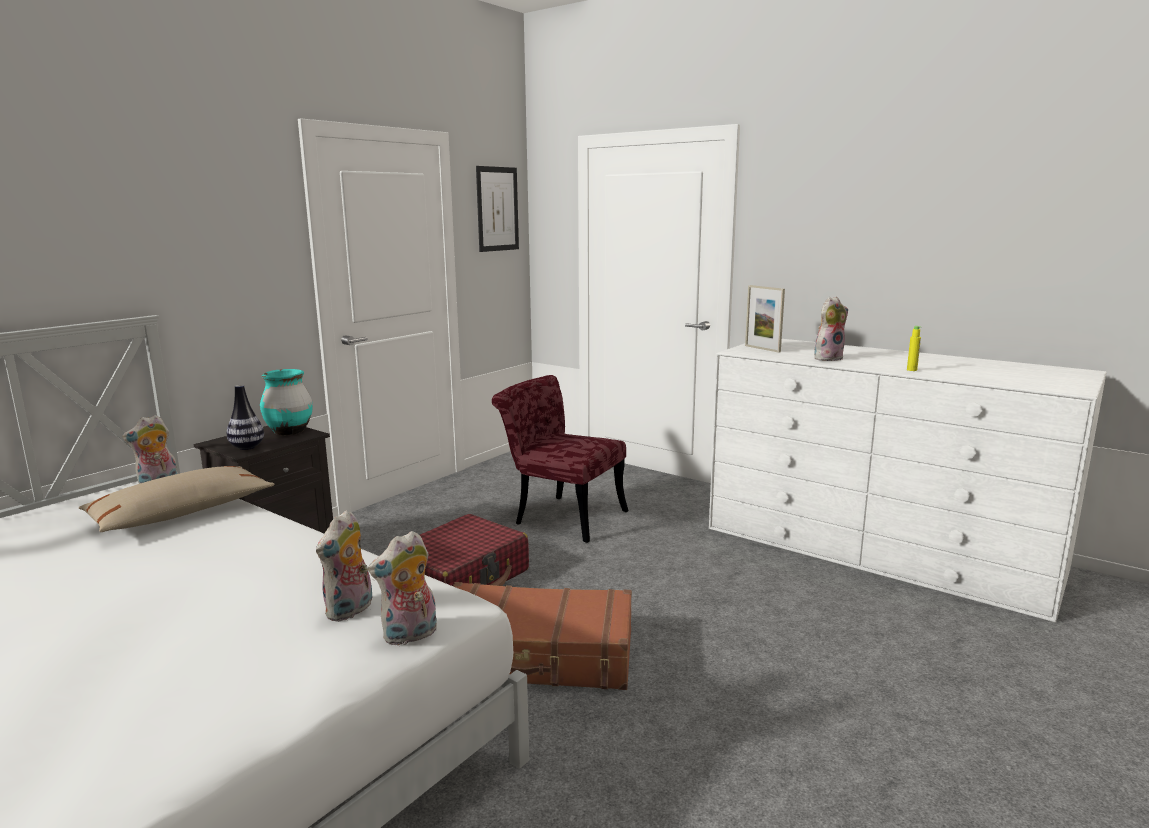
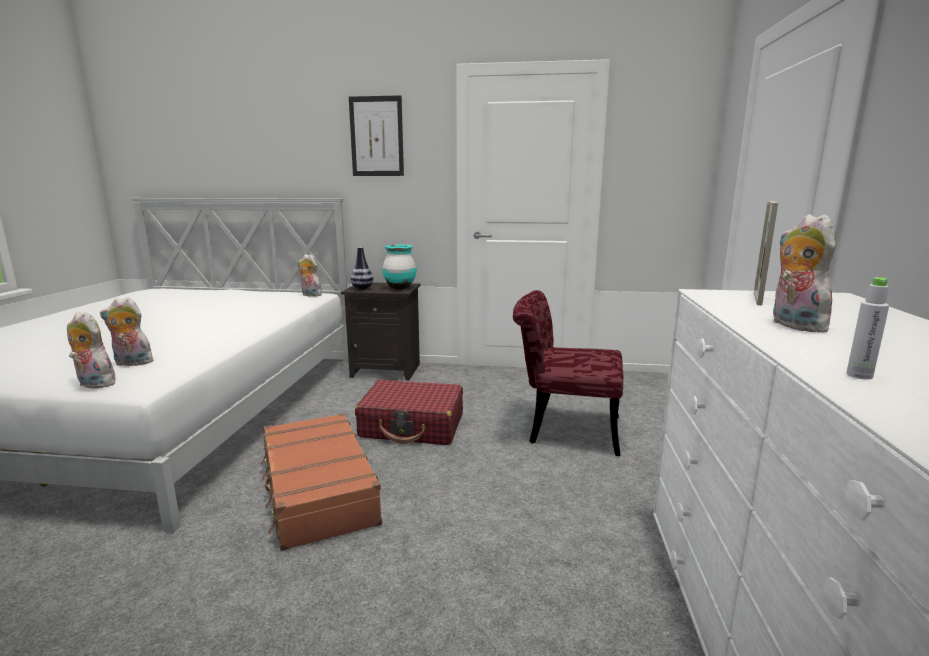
camera: 60 degrees right, 0 degrees up
beige pillow [79,466,275,532] -> none
picture [476,166,519,252] -> picture moved to [349,95,404,176]
red chair [492,375,629,543] -> red chair turned 75 degrees counterclockwise [513,290,623,456]
plush toy [814,297,848,361] -> plush toy turned 135 degrees counterclockwise [773,214,836,333]
yellow bottle [907,326,921,371] -> grey bottle [846,277,889,379]

